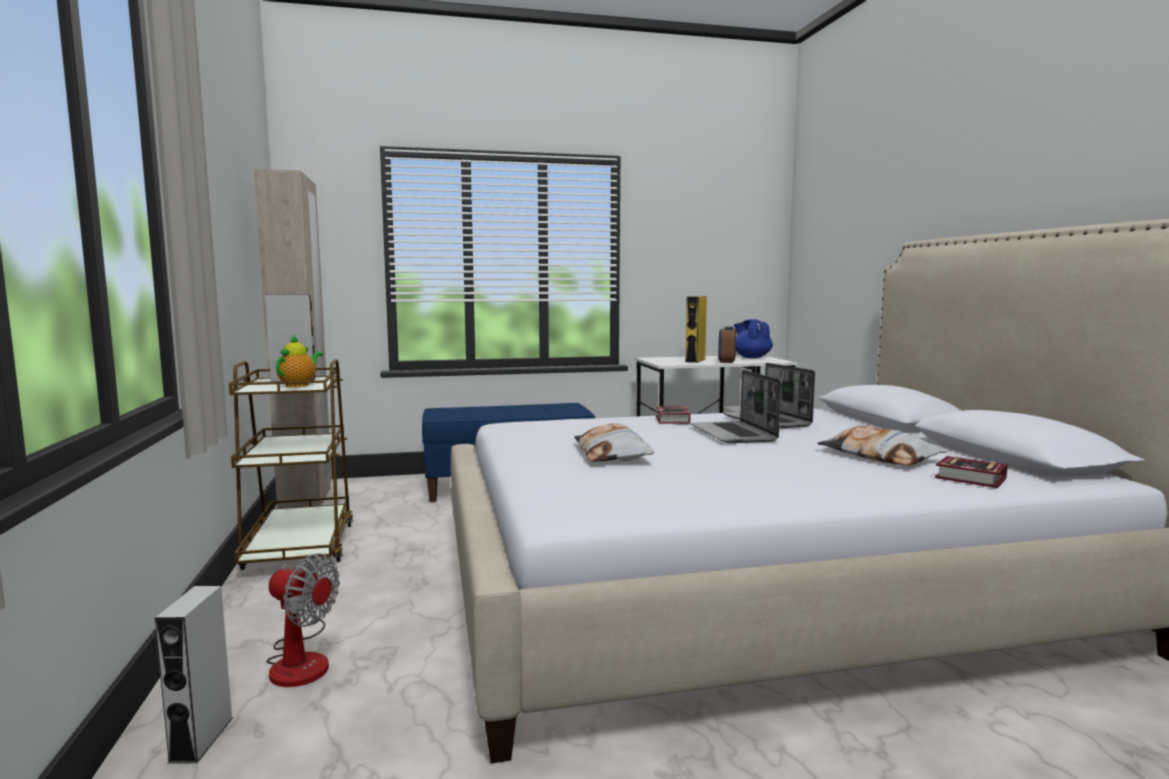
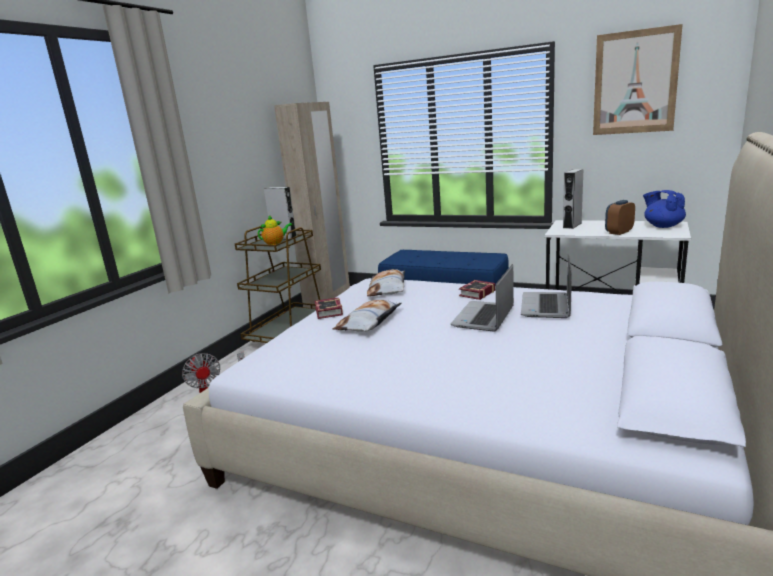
camera: 40 degrees right, 10 degrees up
grey speaker [155,586,233,764] -> grey speaker moved to [563,169,583,229]
yellow speaker [685,296,707,363] -> none
blue teapot [734,319,773,358] -> blue teapot turned 45 degrees counterclockwise [643,190,686,228]
pillow [817,426,948,466] -> pillow moved to [367,269,405,296]
book [935,456,1008,488] -> book moved to [315,298,343,319]
none -> picture [593,24,683,135]

